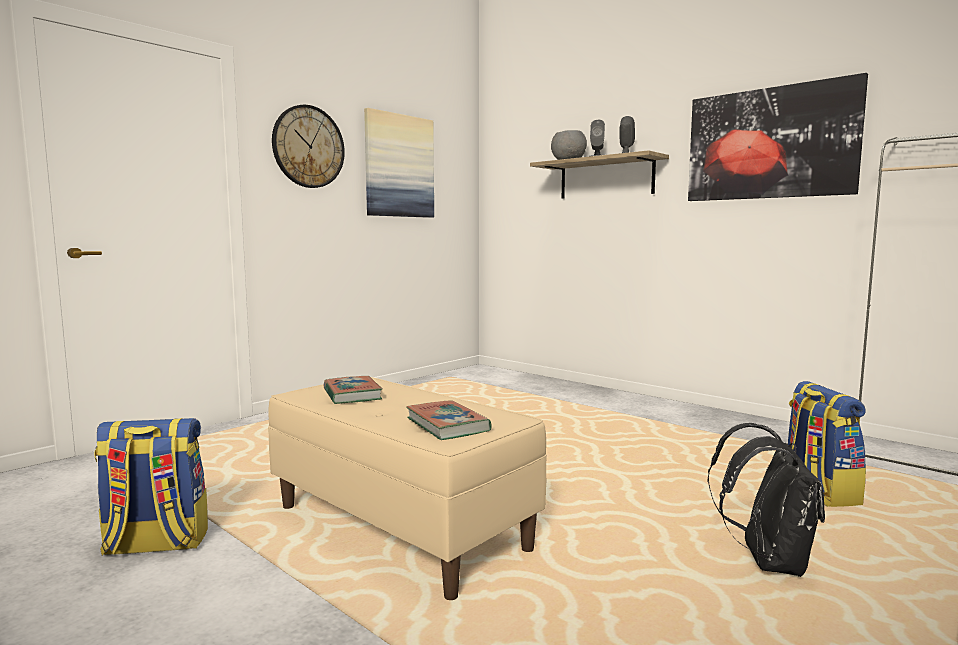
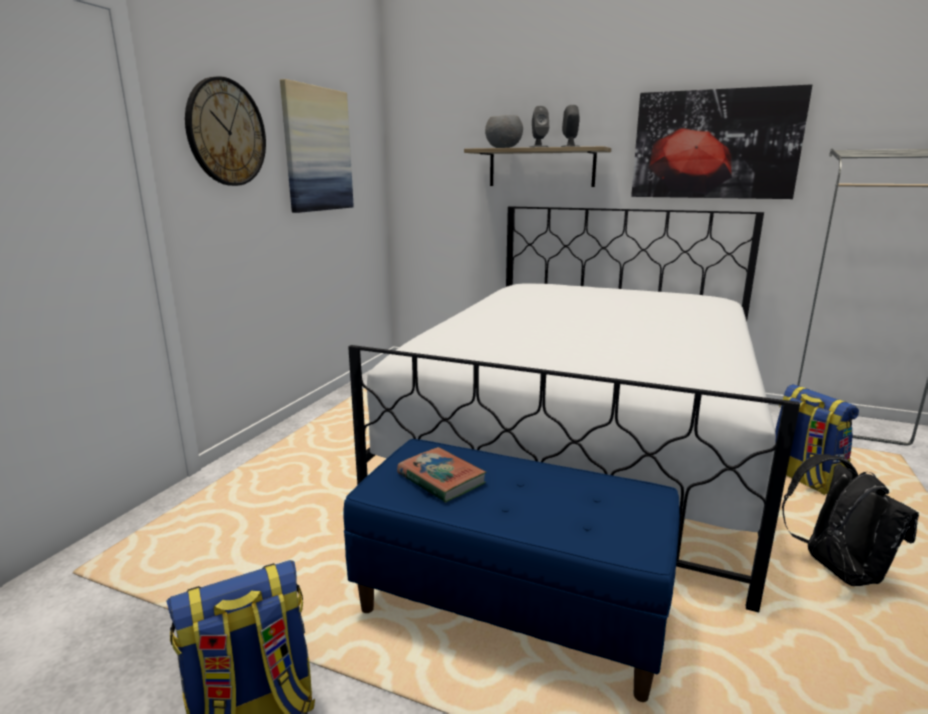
camera: 20 degrees left, 10 degrees up
beige bench [268,377,547,600] -> blue bench [343,439,680,702]
book [406,400,492,440] -> none
none -> white bed [348,206,800,613]

